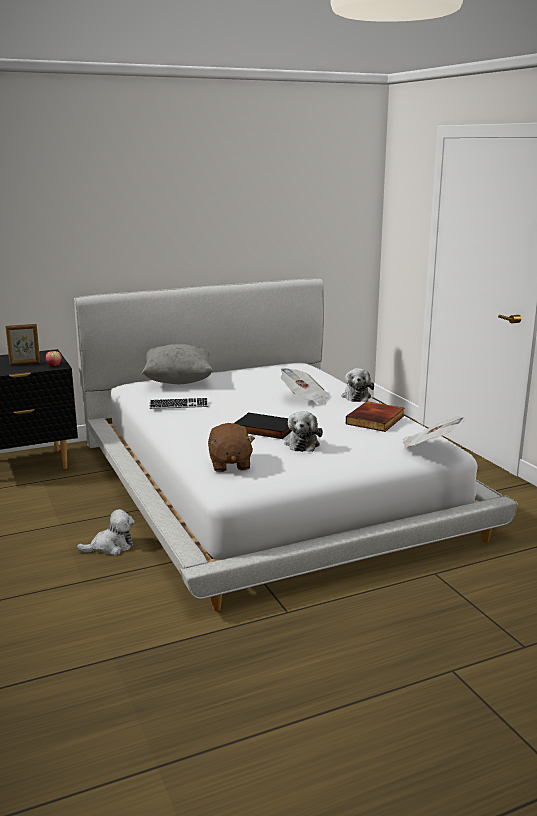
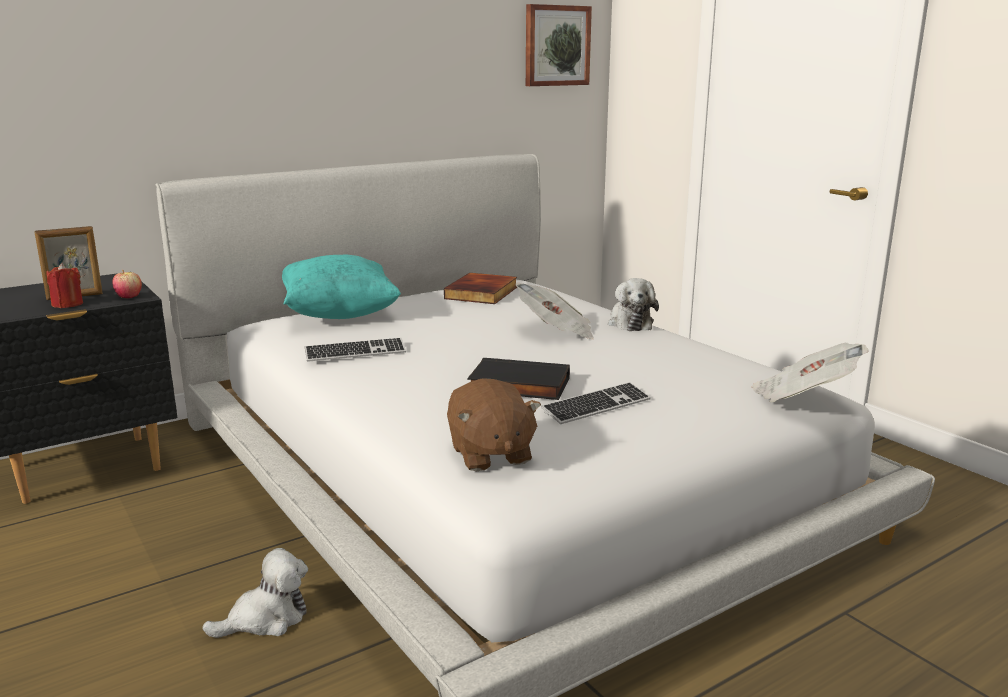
camera: 10 degrees left, 0 degrees up
grey pillow [142,344,213,384] -> turquoise pillow [282,255,401,319]
plush toy [285,411,323,452] -> keyboard [541,382,651,424]
book [346,401,404,432] -> book moved to [444,273,517,304]
none -> red candle [46,263,83,308]
none -> picture [526,4,592,86]

